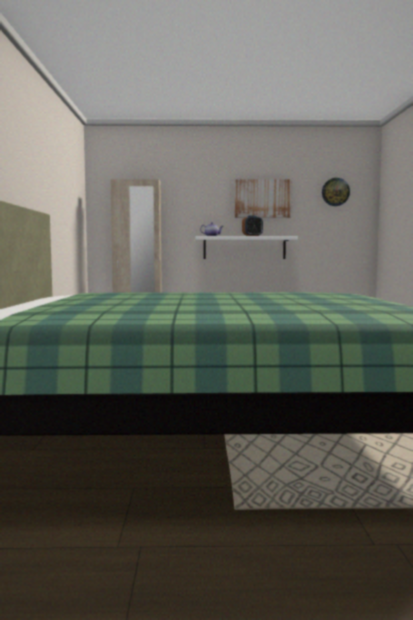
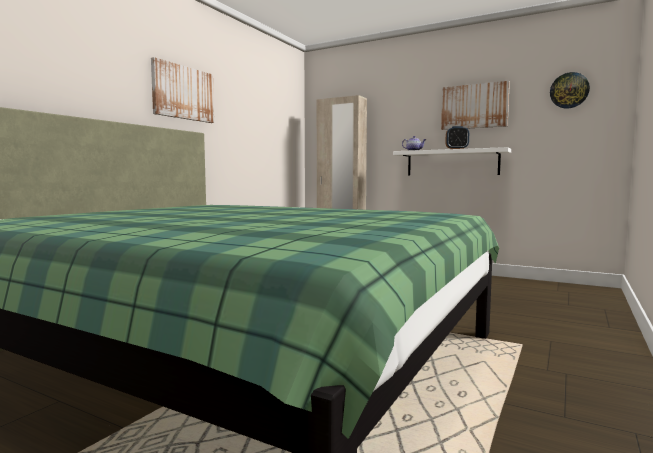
camera: 30 degrees right, 0 degrees up
none -> picture [151,57,214,123]

